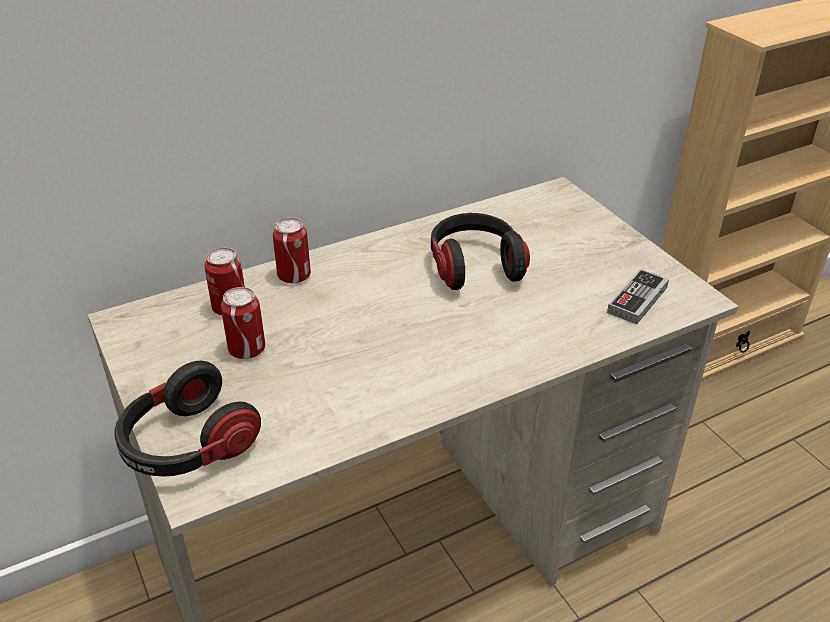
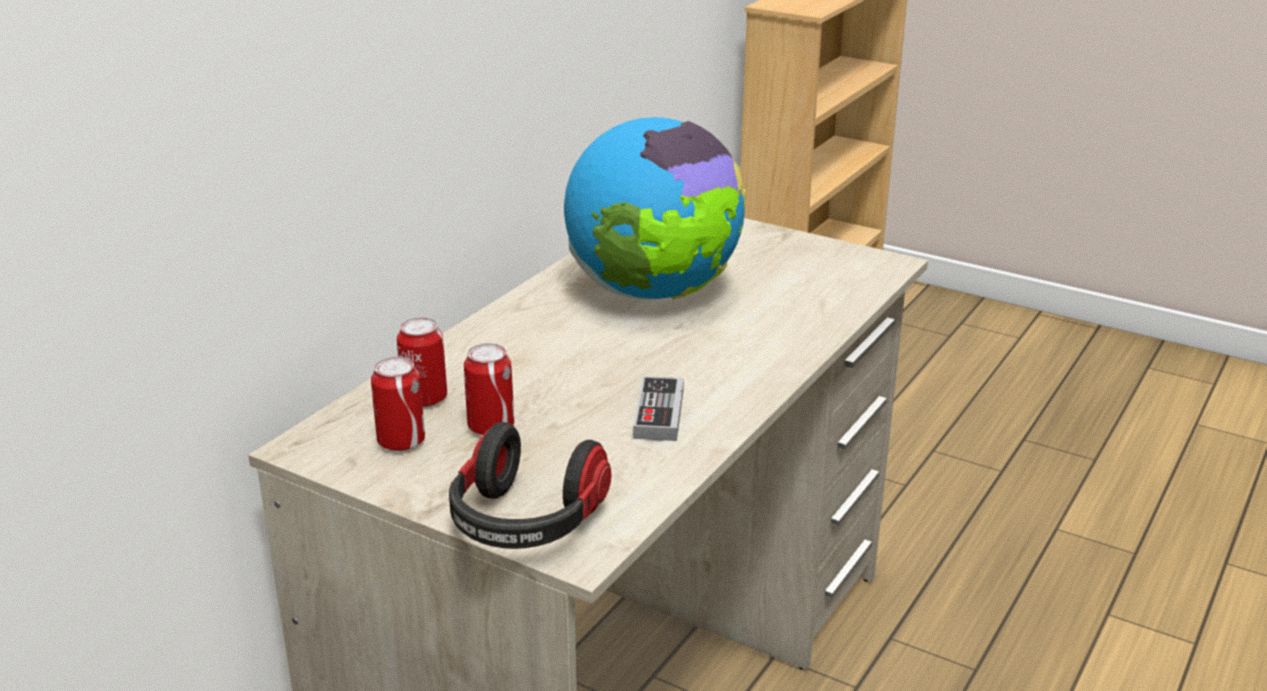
camera: 30 degrees left, 10 degrees down
can [273,218,311,283] -> can moved to [371,357,425,451]
headphones [431,213,530,290] -> globe [564,117,747,300]
game controller [607,269,669,325] -> game controller moved to [633,376,684,441]

